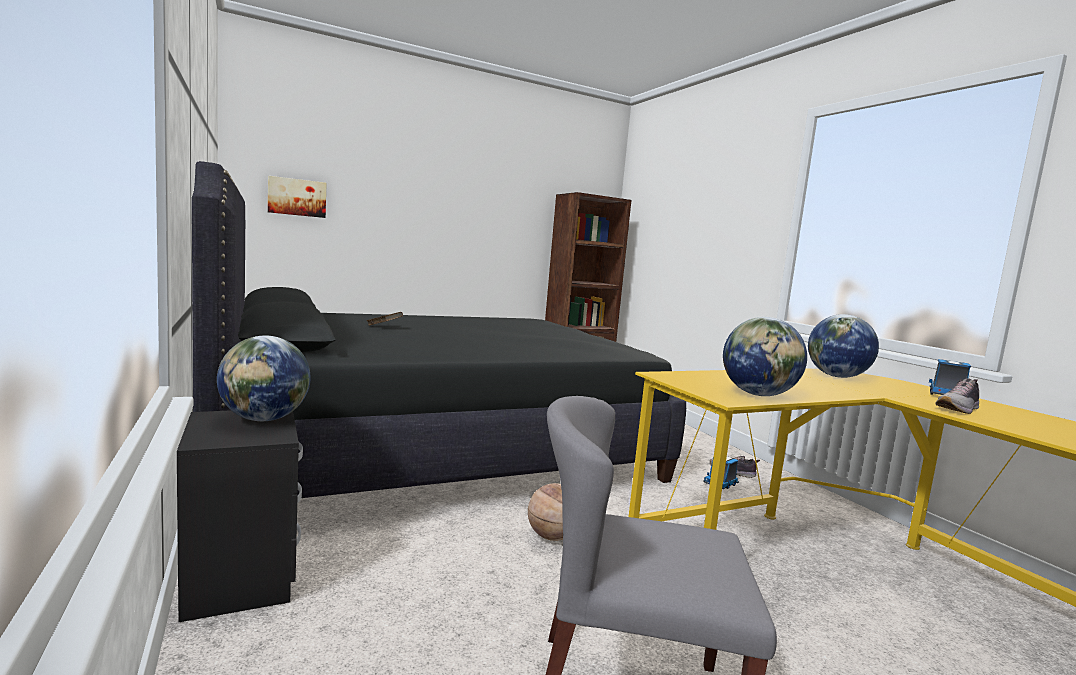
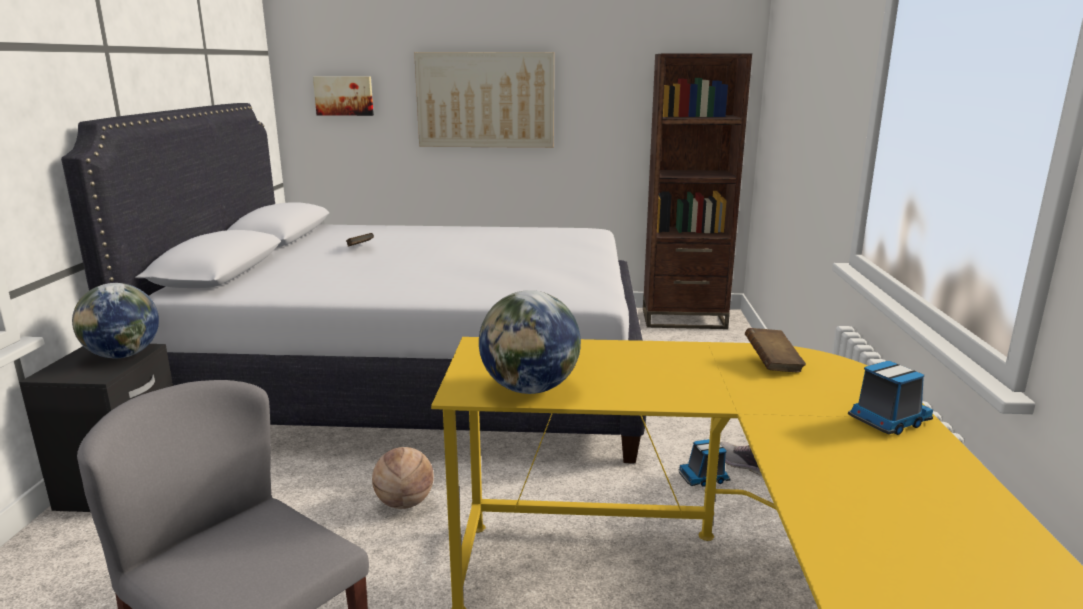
camera: 30 degrees right, 10 degrees up
black bed [192,161,686,498] -> white bed [61,103,646,463]
globe [808,314,879,378] -> brown book [745,328,806,372]
shoe [935,378,979,414] -> none
none -> picture [414,52,554,148]

